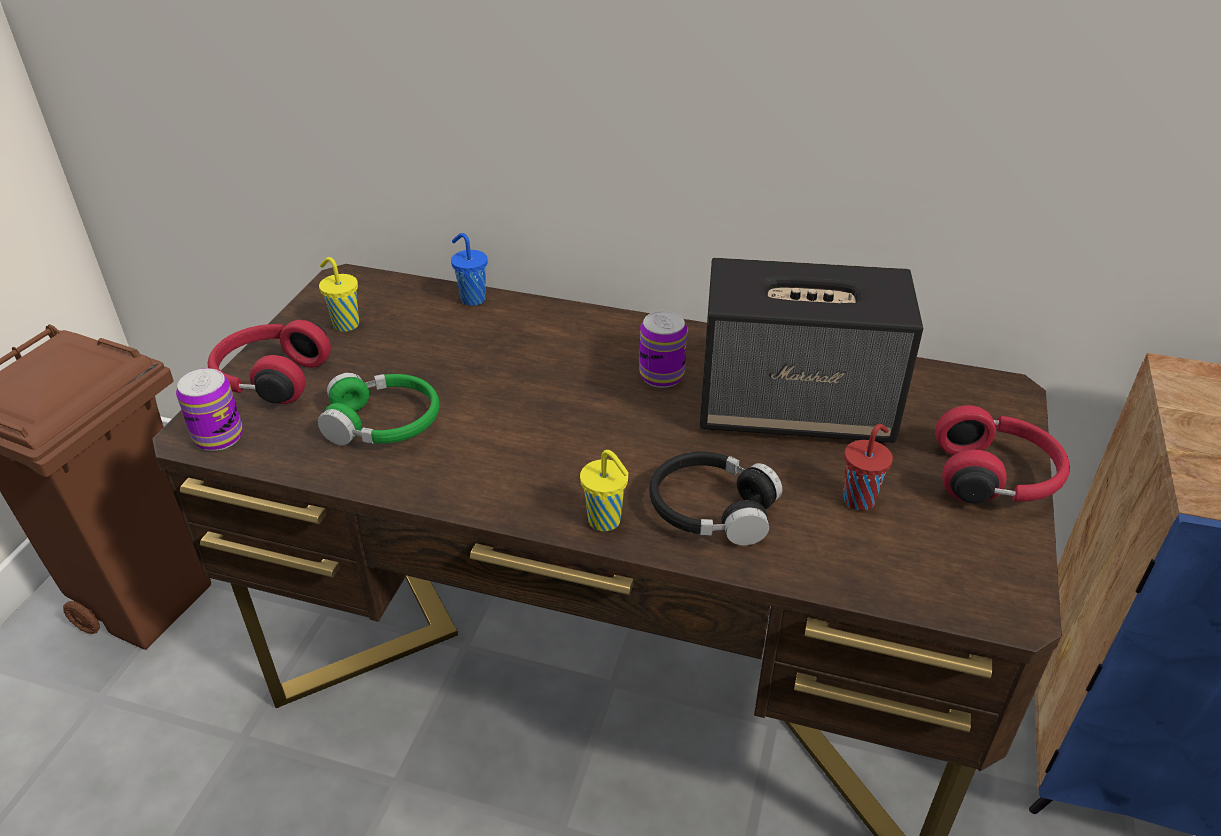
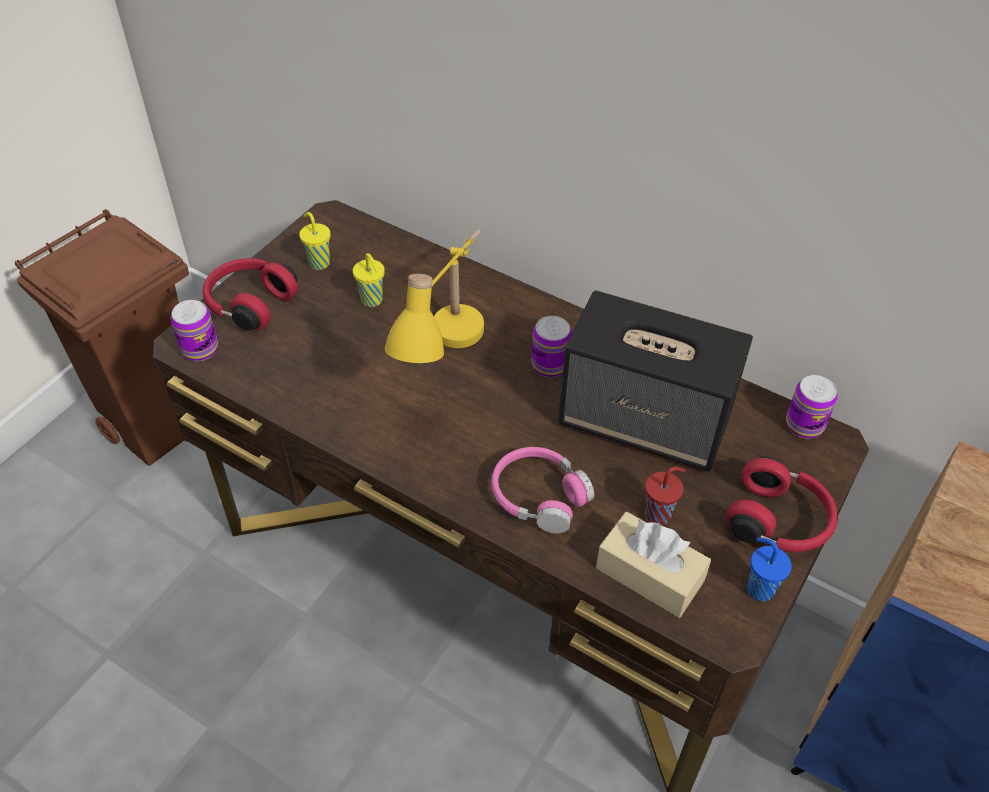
camera: 15 degrees right, 10 degrees up
green headphones [318,373,440,445] -> none
blue cup [451,233,488,306] -> blue cup moved to [747,538,792,601]
yellow cup [580,450,629,531] -> yellow cup moved to [353,253,385,307]
black headphones [649,452,782,545] -> pink headphones [491,447,594,534]
none -> yellow table lamp [385,229,484,363]
none -> beige tissue box [596,512,711,618]
none -> can [786,375,838,439]

